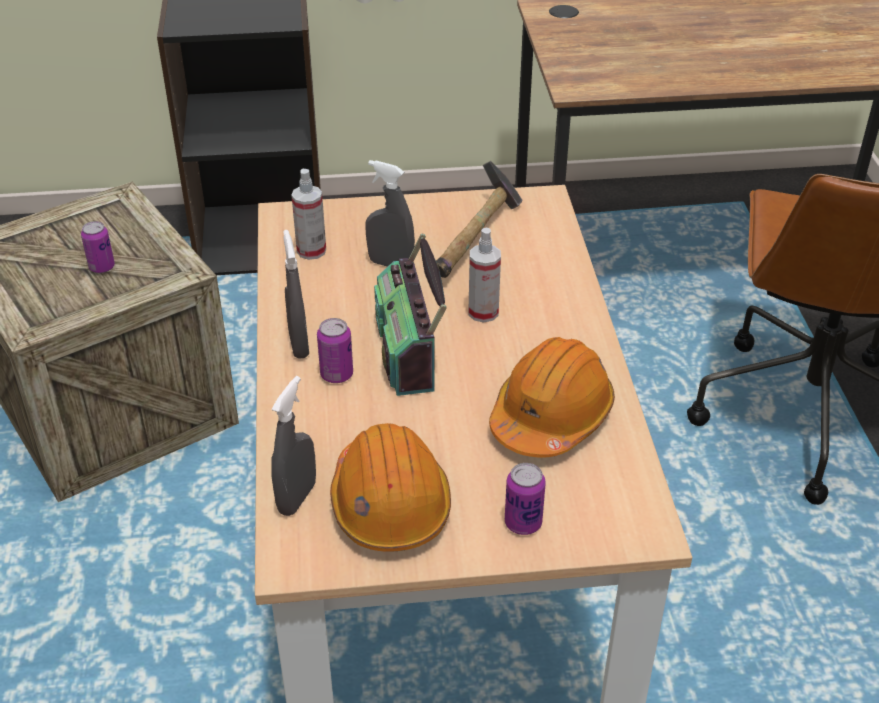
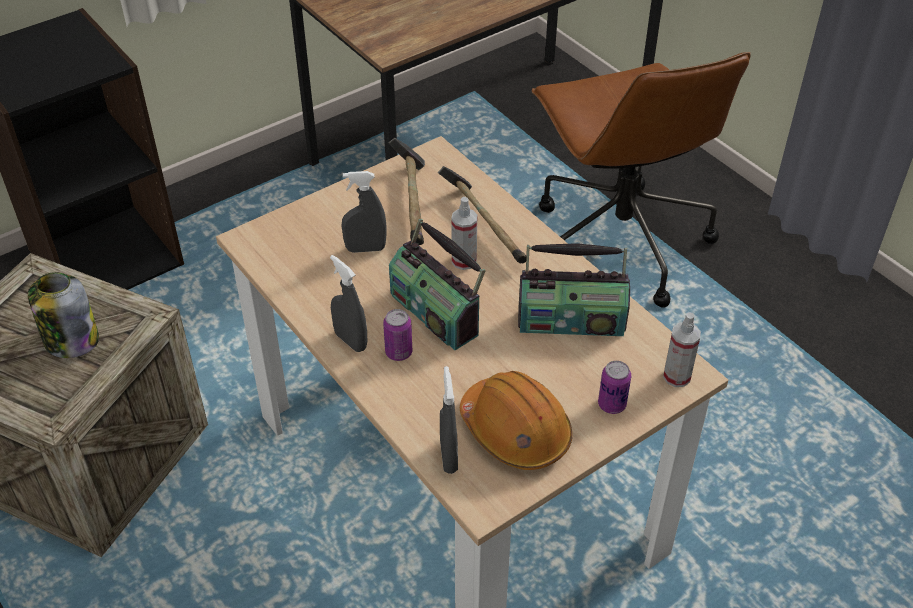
camera: 30 degrees left, 5 degrees up
can [81,221,115,273] -> jar [28,272,99,358]
spray bottle [291,169,326,260] -> spray bottle moved to [663,312,701,387]
orange hard hat [489,337,615,458] -> radio [518,243,630,336]
none -> hammer [438,166,526,263]

